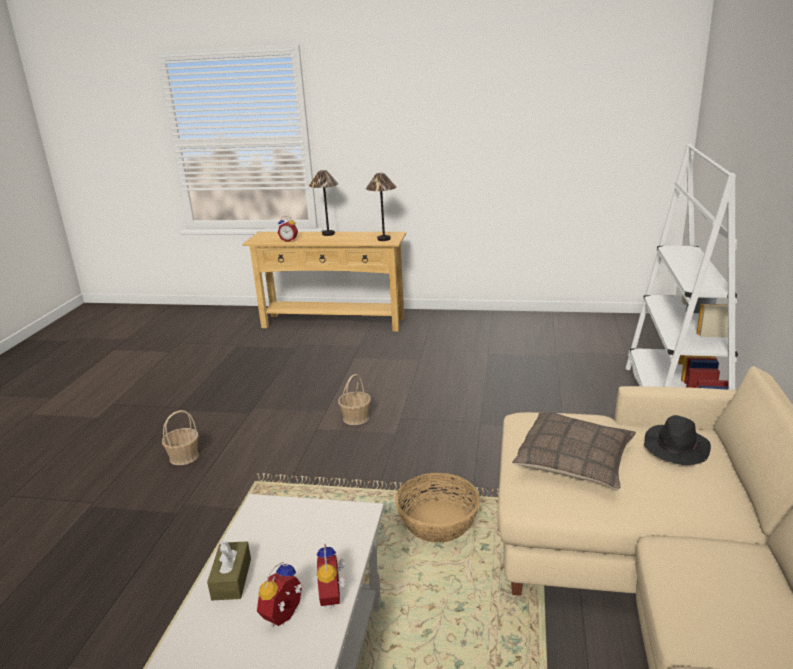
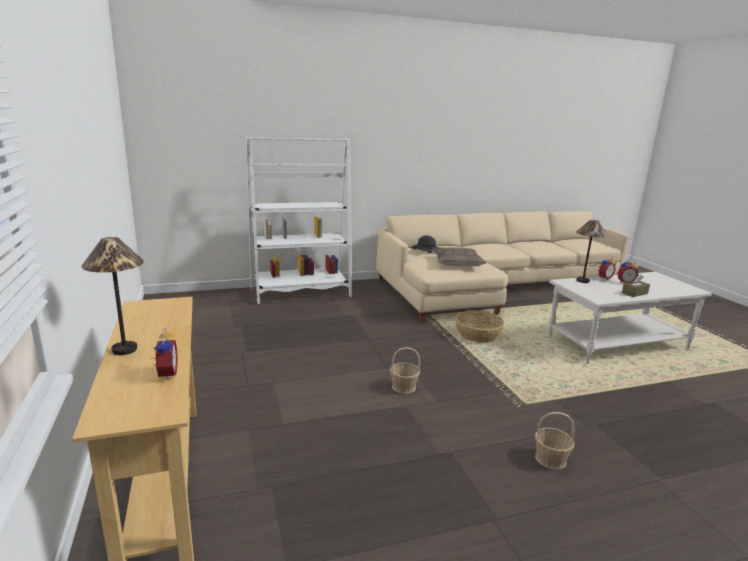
camera: 120 degrees left, 5 degrees down
table lamp [366,173,396,241] -> table lamp moved to [576,220,608,283]

